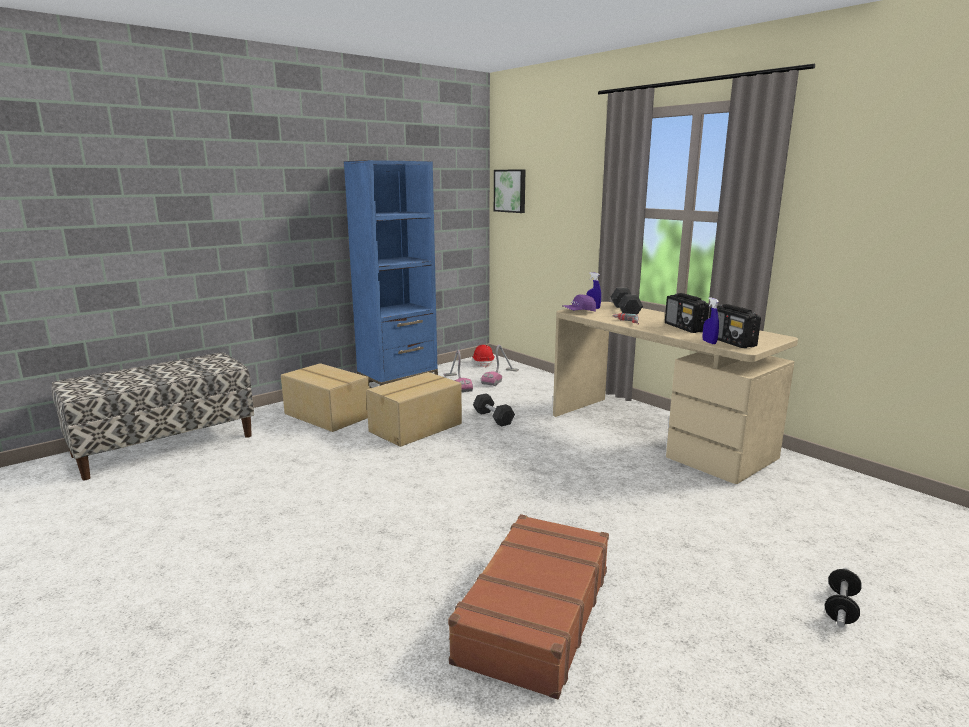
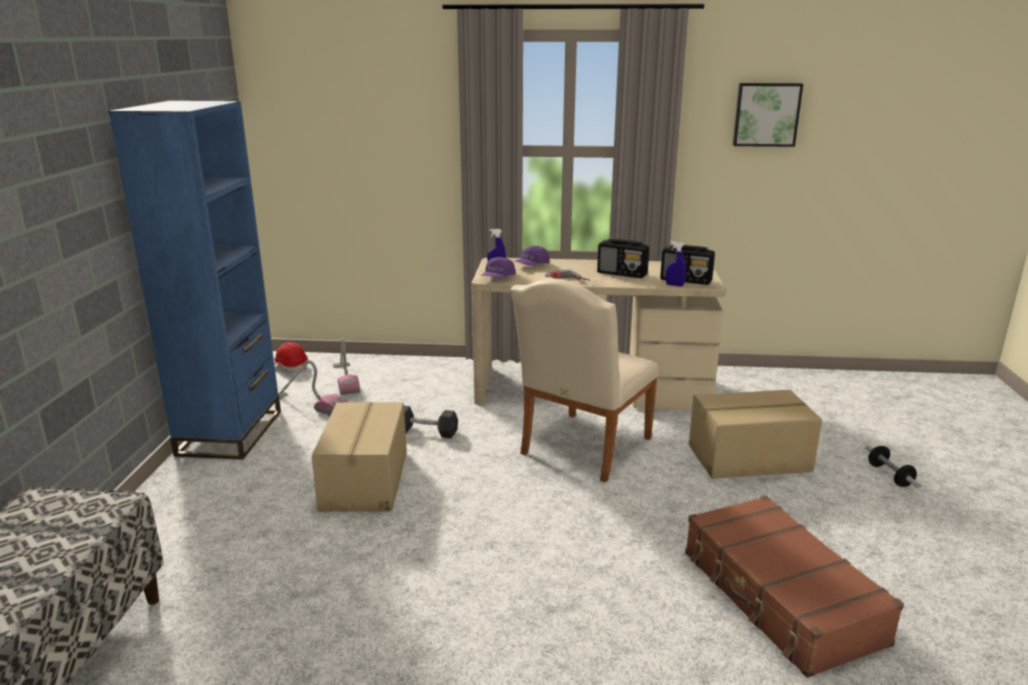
camera: 45 degrees left, 5 degrees up
cardboard box [281,363,369,432] -> cardboard box moved to [689,390,822,479]
picture [494,170,525,213] -> picture moved to [733,83,803,147]
grey dumbbell [611,288,643,315] -> purple cap [515,246,549,266]
none -> beige chair [511,279,659,483]

